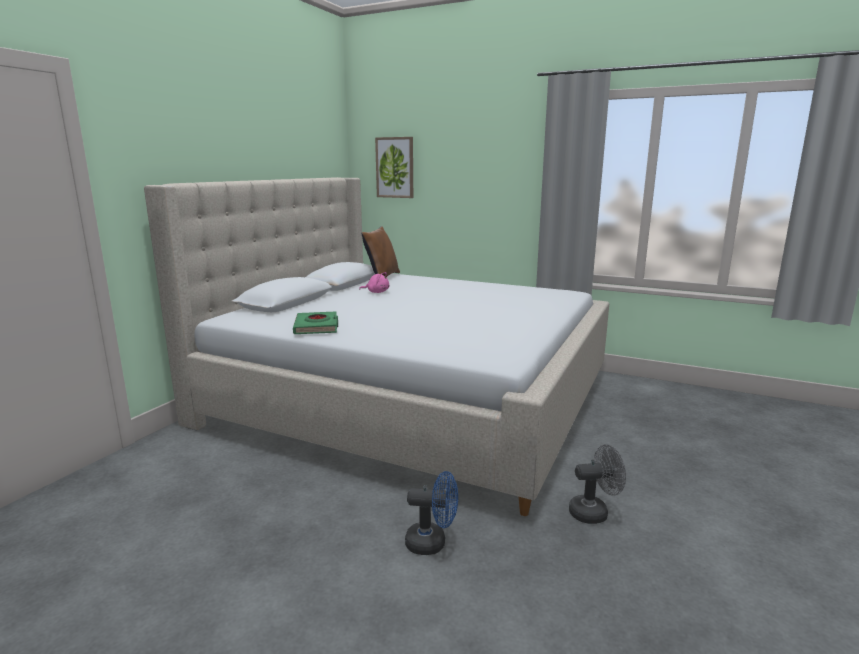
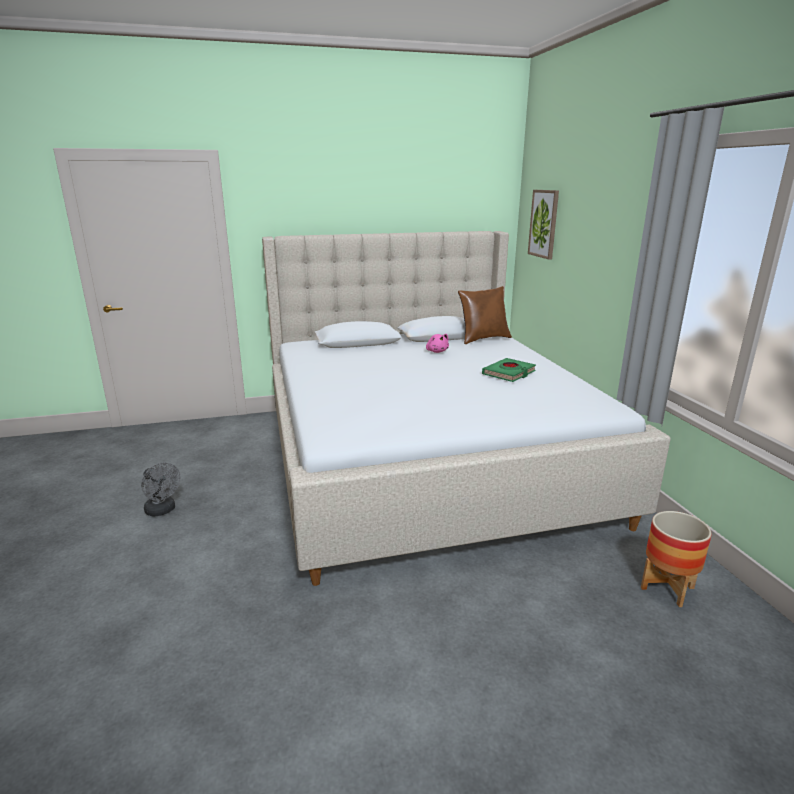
camera: 50 degrees right, 5 degrees up
green book [293,311,338,334] -> green book moved to [482,358,536,382]
blue fan [405,471,458,555] -> none
grey fan [569,444,626,524] -> grey fan moved to [141,462,180,516]
none -> planter [641,511,712,607]

